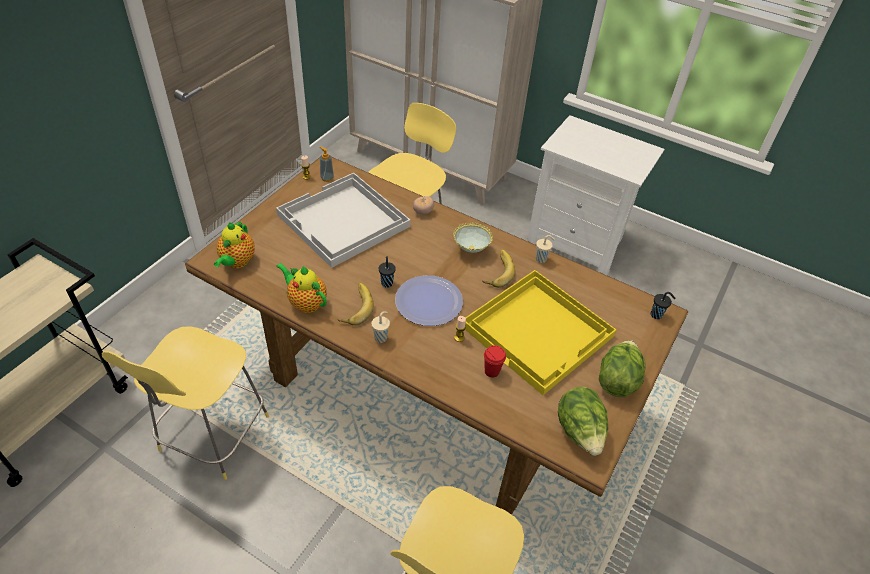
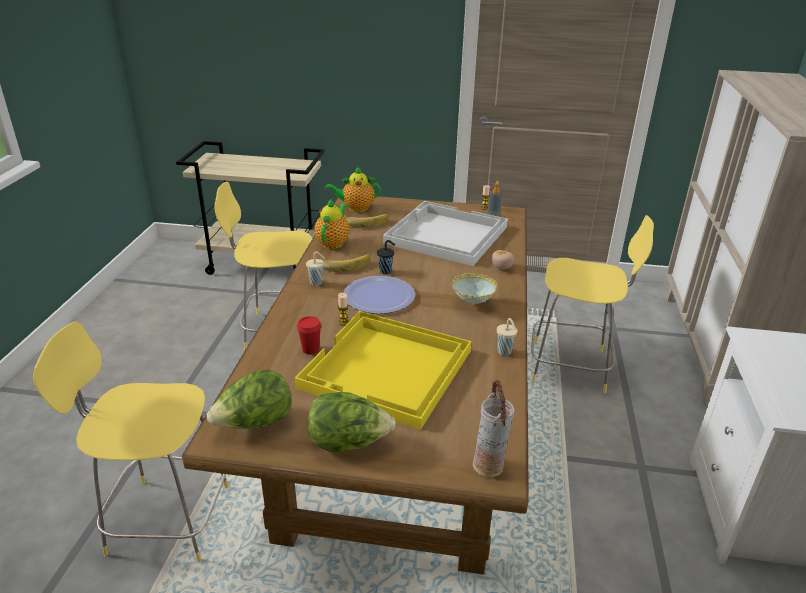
camera: 70 degrees right, 15 degrees down
banana [483,250,515,288] -> banana moved to [344,214,388,228]
black cup [651,292,675,319] -> vase [473,380,515,477]

